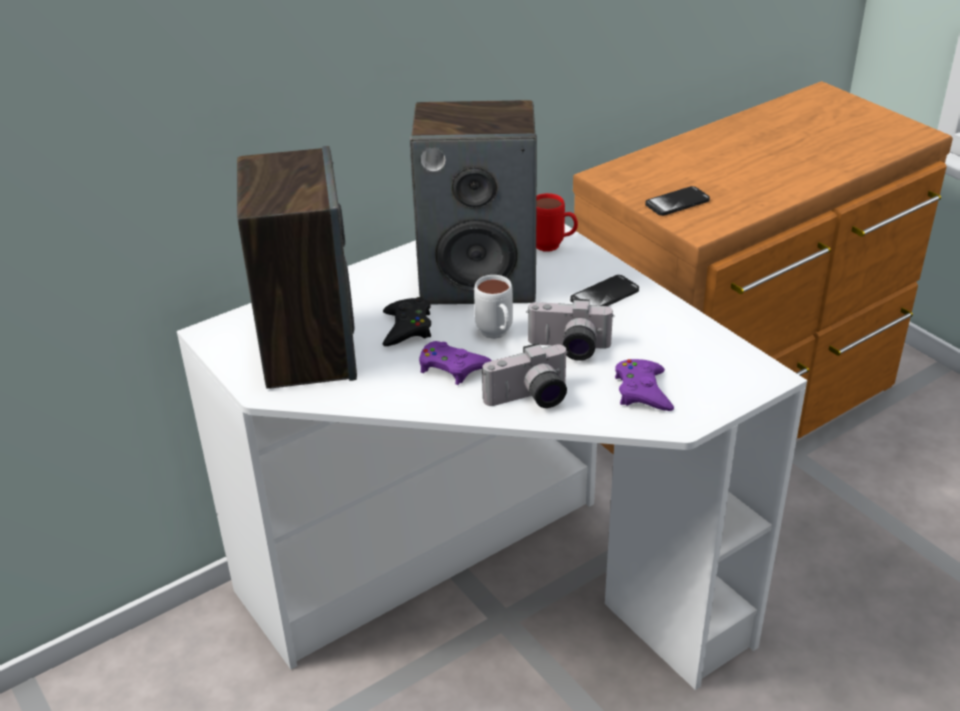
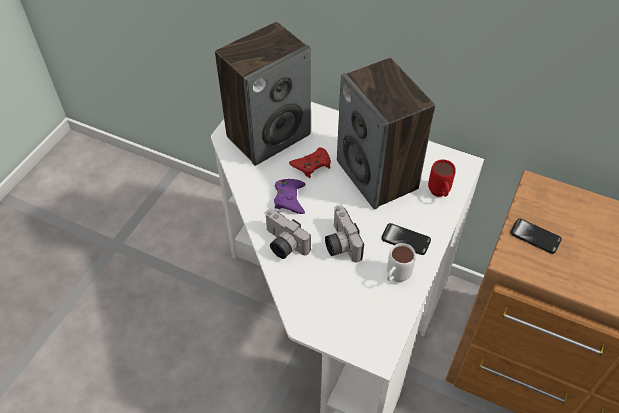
camera: 60 degrees right, 15 degrees up
black game controller [383,297,431,346] -> red game controller [289,147,331,178]
white mug [474,275,513,339] -> white mug moved to [387,243,416,282]
purple game controller [615,359,674,411] -> none

